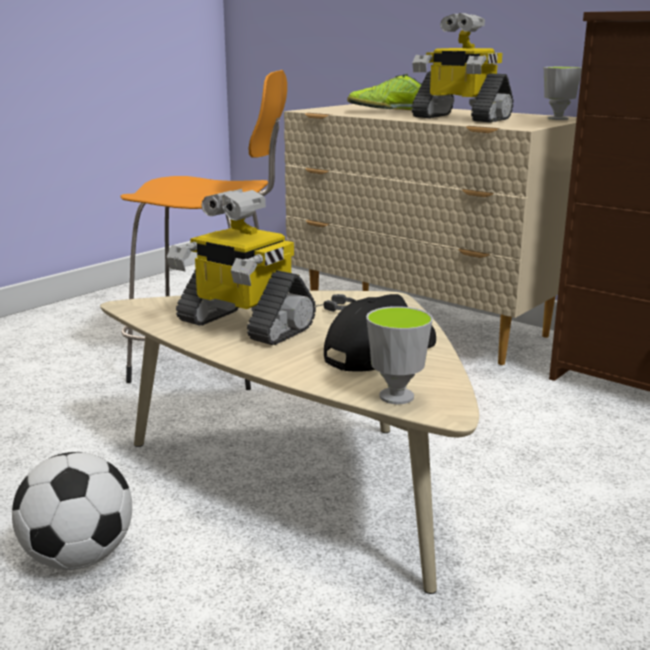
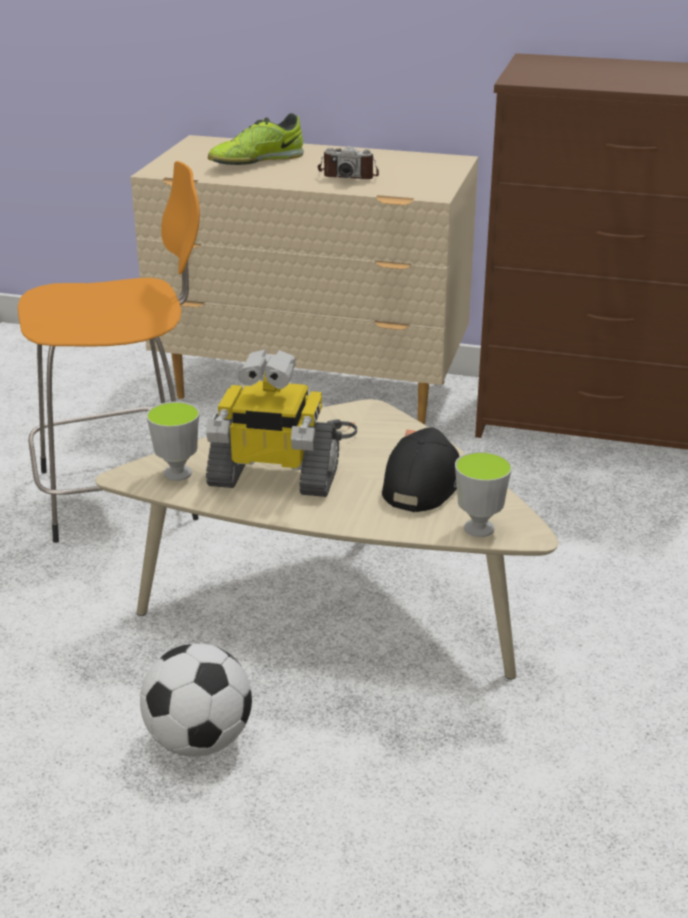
camera: 25 degrees left, 10 degrees up
toy robot [412,13,513,123] -> camera [318,146,379,179]
cup [544,67,582,120] -> cup moved to [146,401,200,481]

